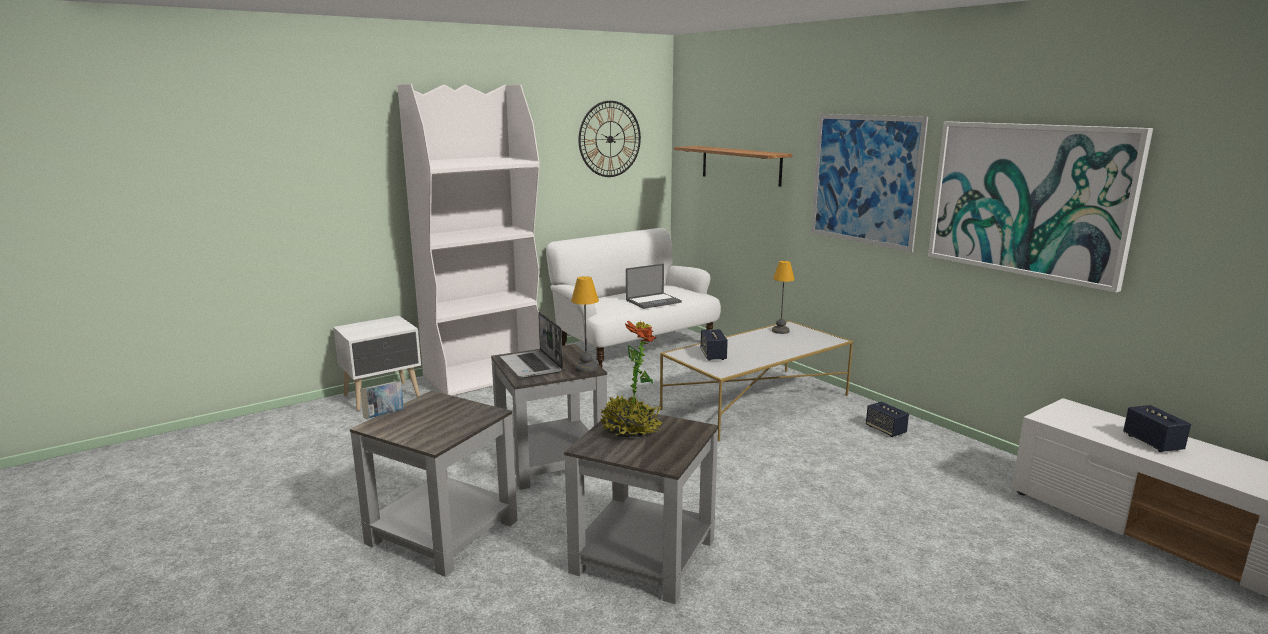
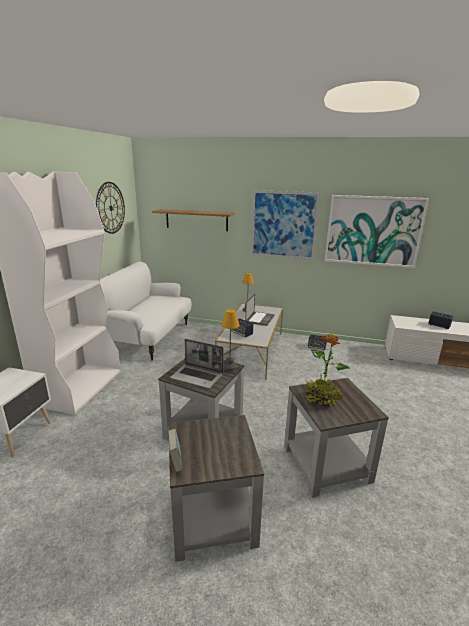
camera: 40 degrees left, 5 degrees up
laptop [626,264,682,309] -> laptop moved to [245,294,275,326]

